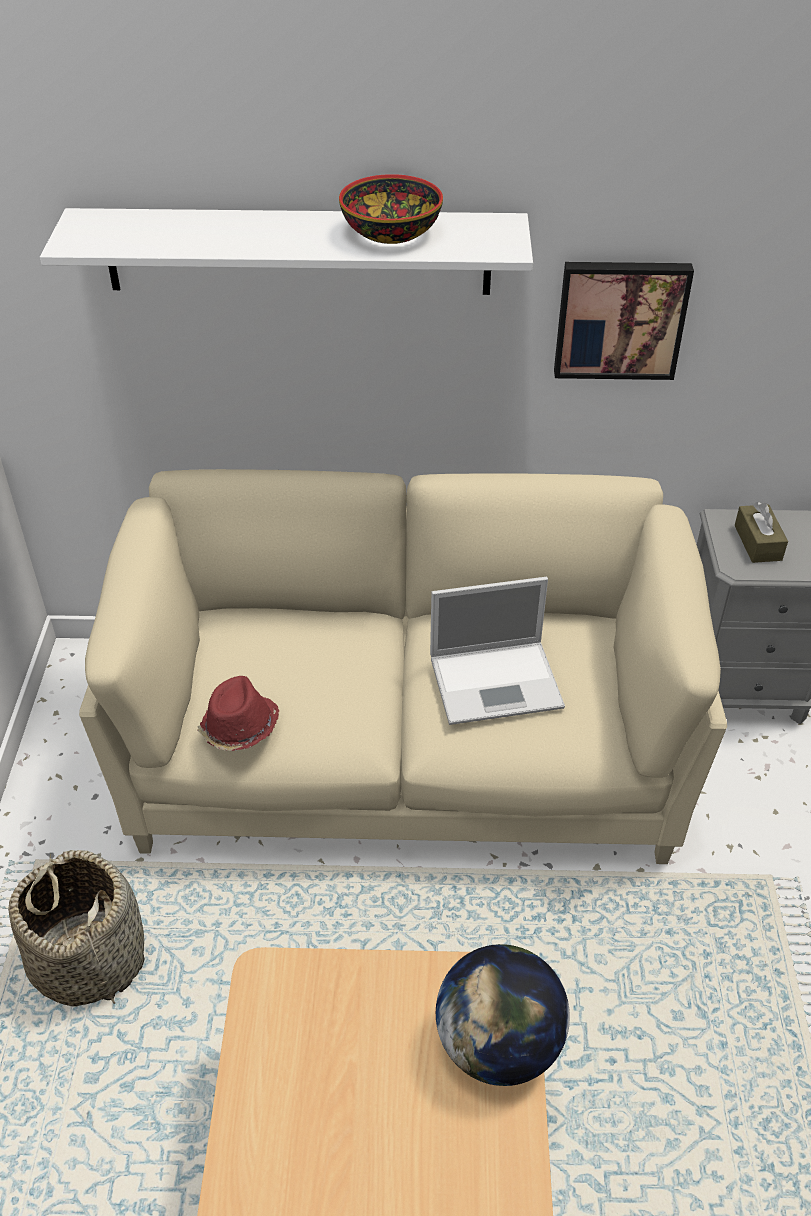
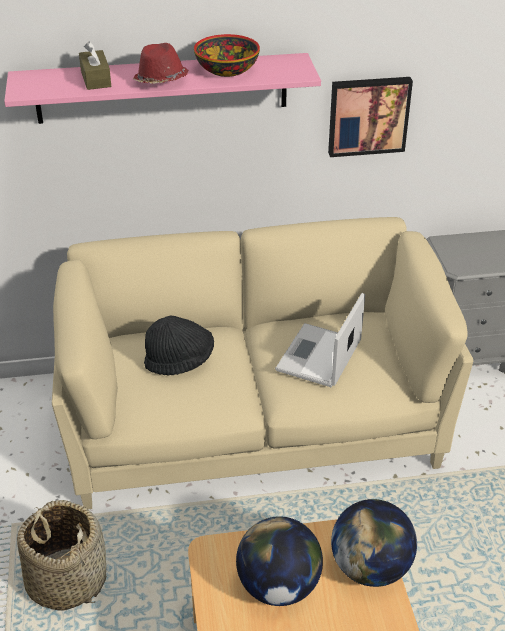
camera: 10 degrees left, 5 degrees down
white shelf [40,208,533,295] -> pink shelf [4,53,321,124]
red hat [197,676,279,751] -> red hat moved to [133,43,188,84]
laptop [430,577,565,725] -> laptop turned 135 degrees clockwise [275,293,365,387]
brown tissue box [735,502,788,563] -> brown tissue box moved to [79,41,111,90]
none -> black hat [144,316,214,376]
none -> globe [236,516,323,606]

